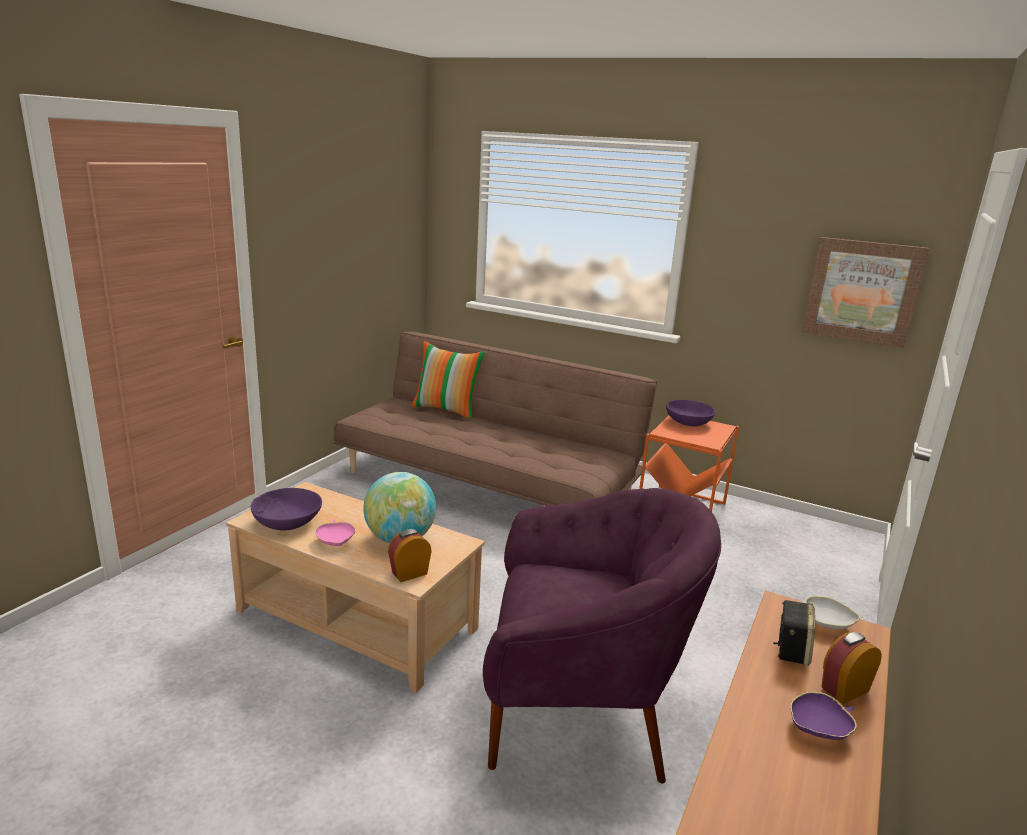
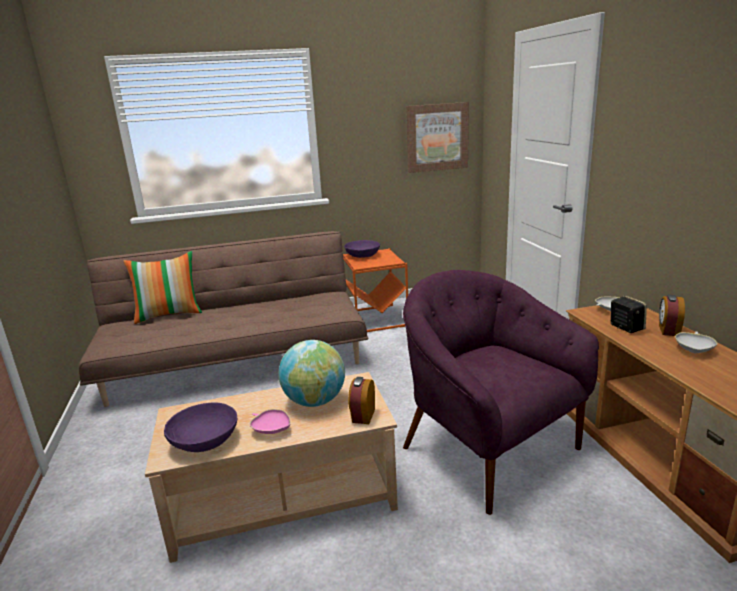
camera: 40 degrees left, 0 degrees up
purple armchair [483,488,721,783] -> purple armchair turned 90 degrees counterclockwise [403,270,599,515]
purple bowl [790,692,857,740] -> white bowl [675,331,718,354]

